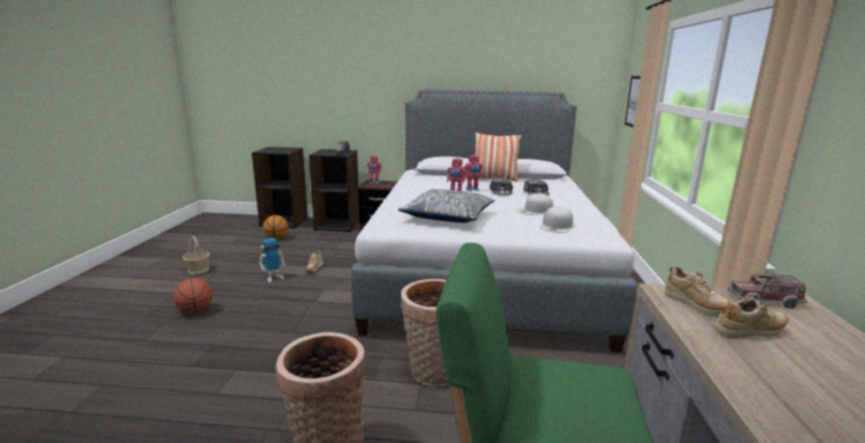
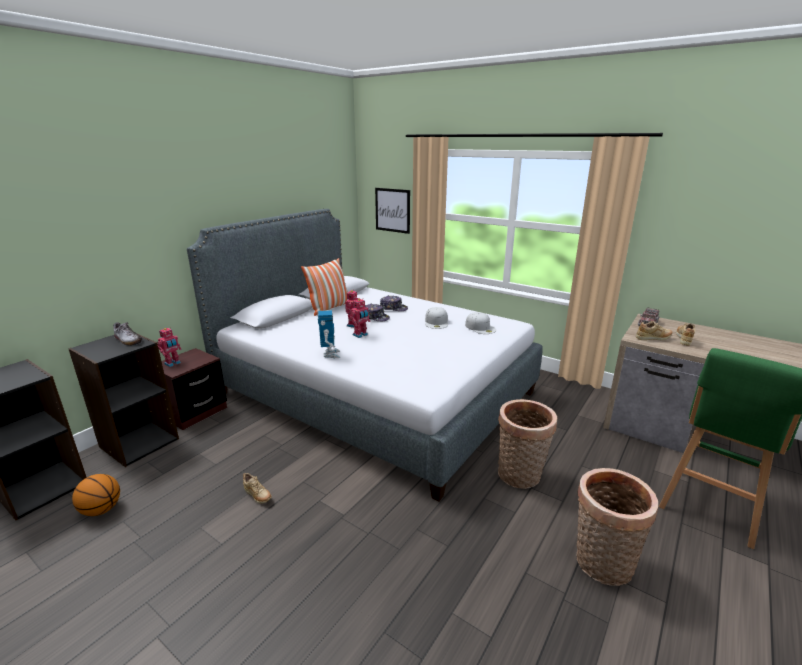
camera: 60 degrees left, 5 degrees up
basketball [173,278,213,313] -> none
basket [183,236,210,274] -> none
toy robot [259,238,286,283] -> toy robot moved to [318,310,340,358]
pillow [398,189,495,223] -> none

